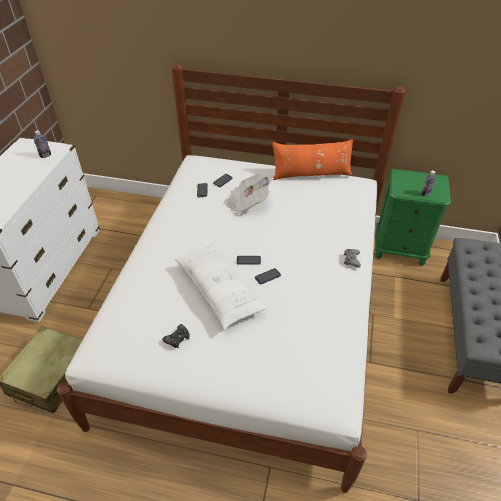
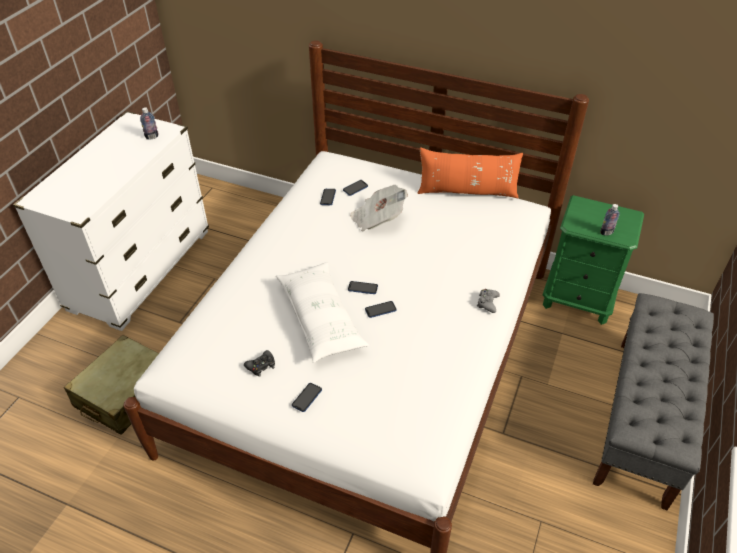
camera: 10 degrees right, 0 degrees up
none -> phone [292,383,322,412]

